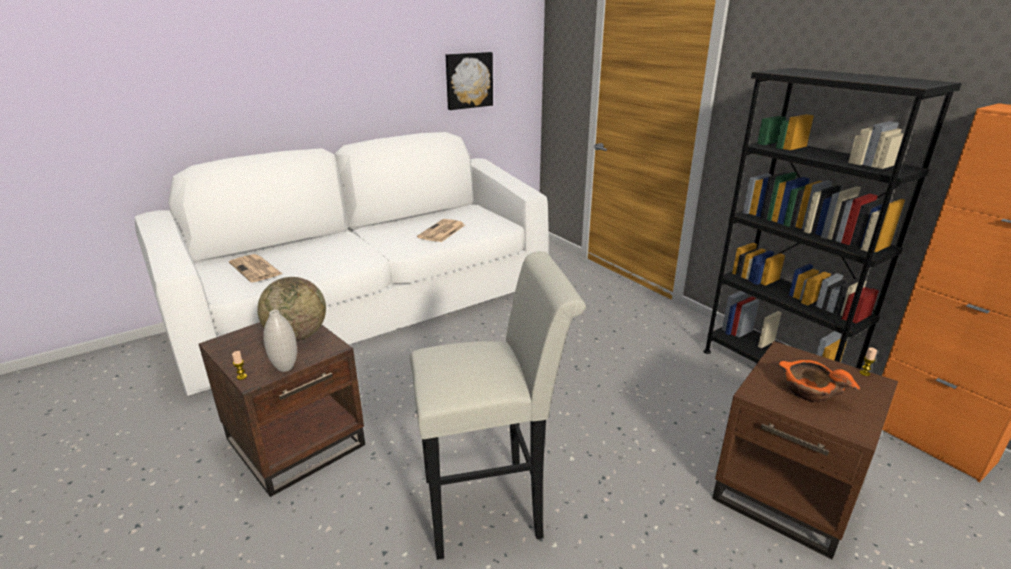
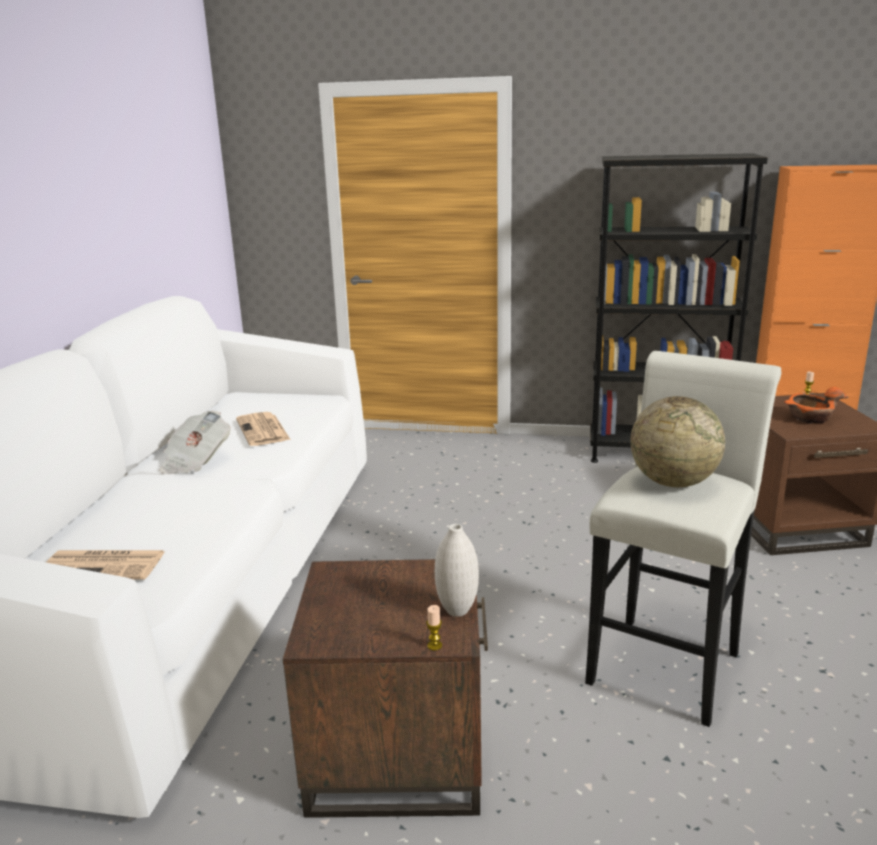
camera: 45 degrees left, 5 degrees down
globe [257,277,326,341] -> globe moved to [631,396,725,487]
picture [446,52,493,110] -> none
none -> newspaper [159,411,230,474]

